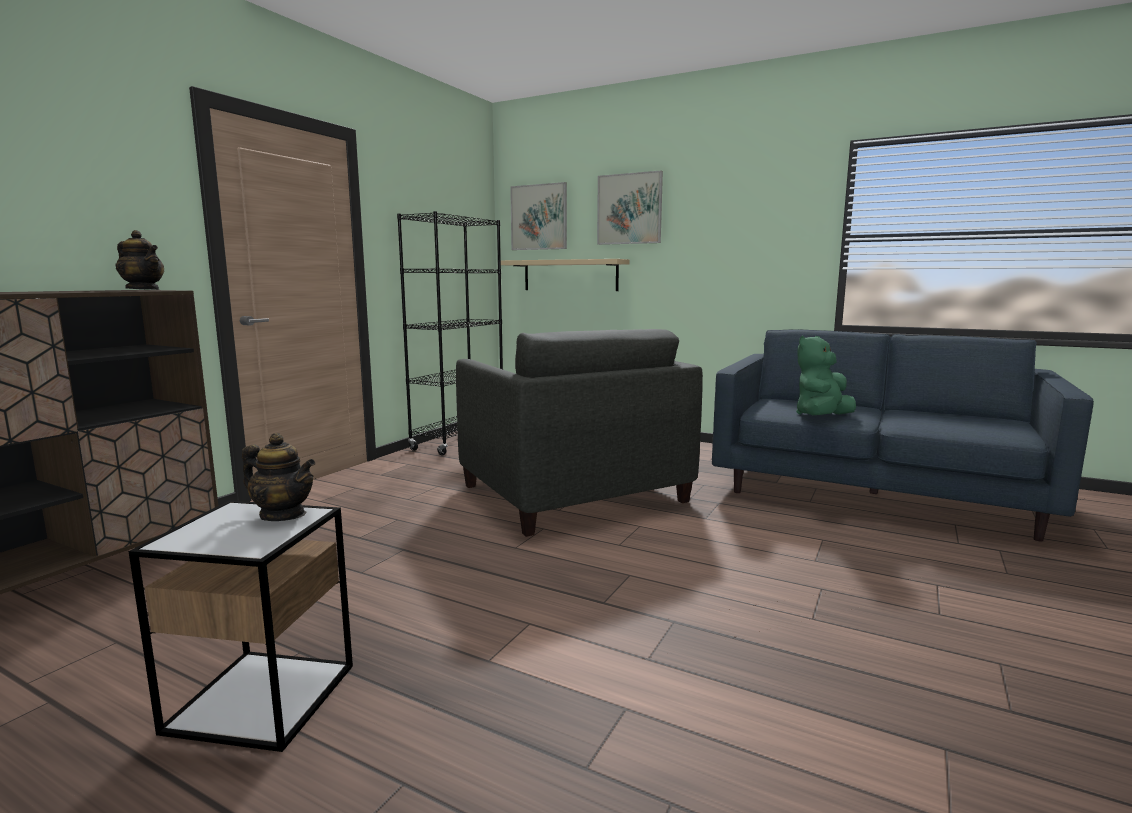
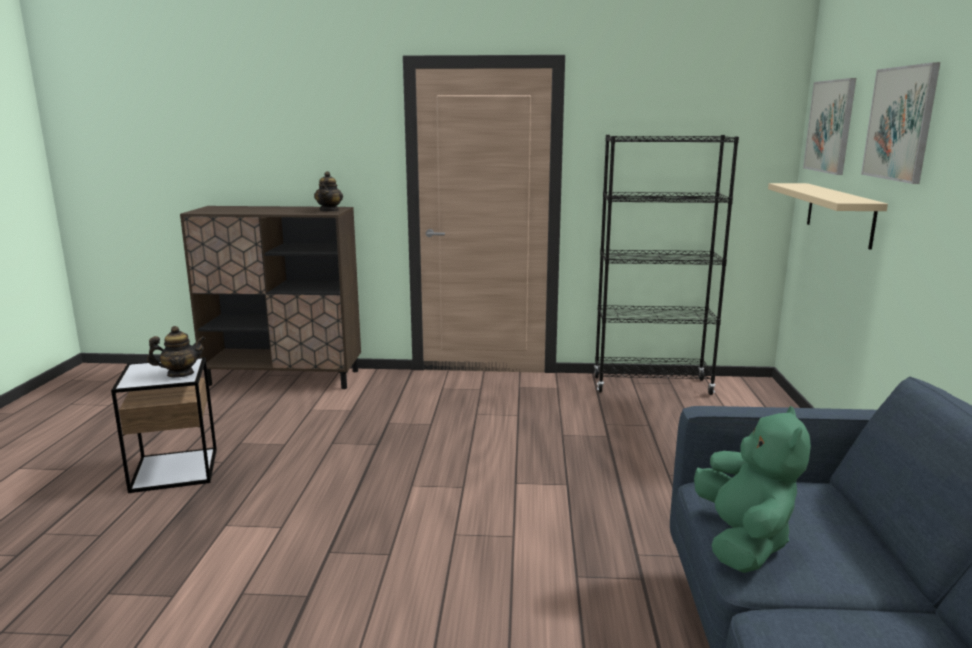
camera: 65 degrees right, 5 degrees up
teapot [242,433,315,521] -> teapot turned 105 degrees counterclockwise [147,326,206,378]
grey armchair [456,329,703,537] -> none
green plush toy [796,336,856,415] -> green plush toy turned 75 degrees clockwise [694,406,811,573]

